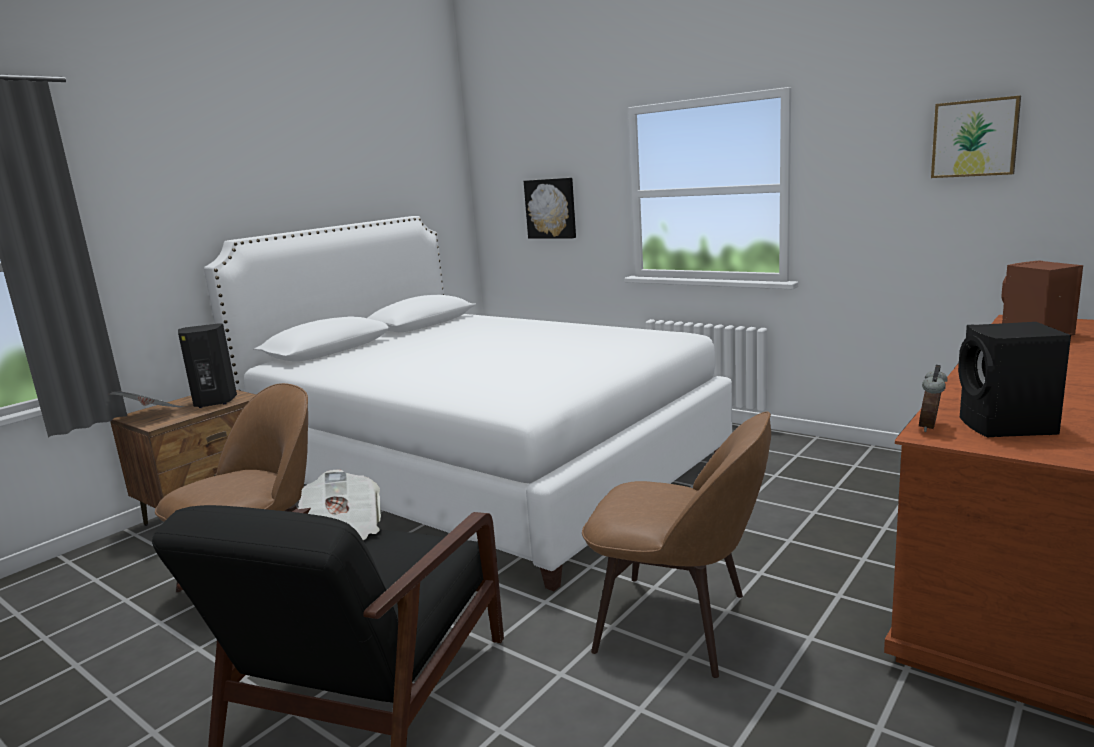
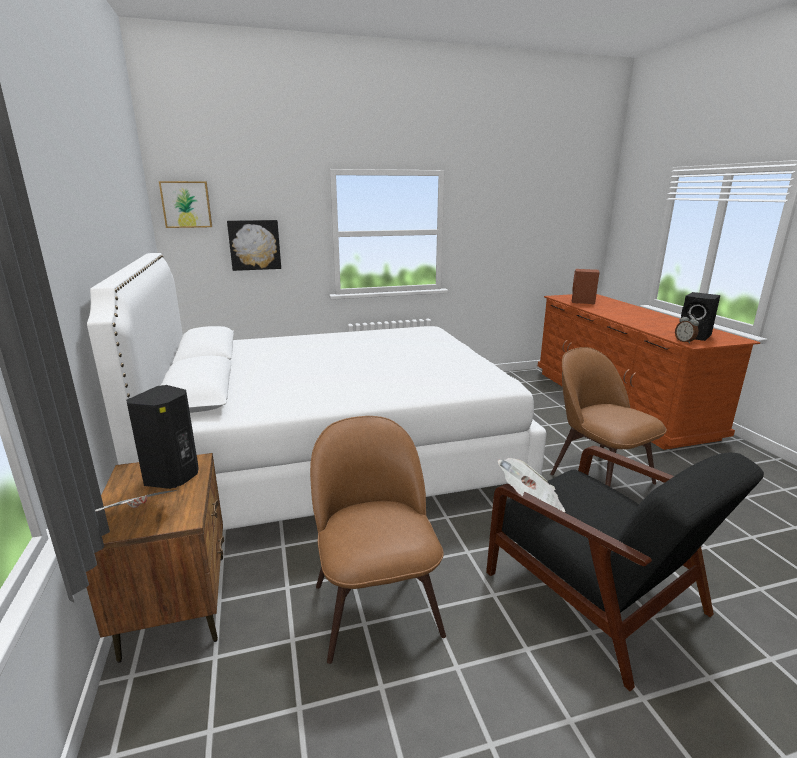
camera: 55 degrees left, 5 degrees up
brown chair [582,411,771,678] -> brown chair turned 90 degrees counterclockwise [551,347,667,487]
picture [931,96,1021,178] -> picture moved to [159,181,212,228]

